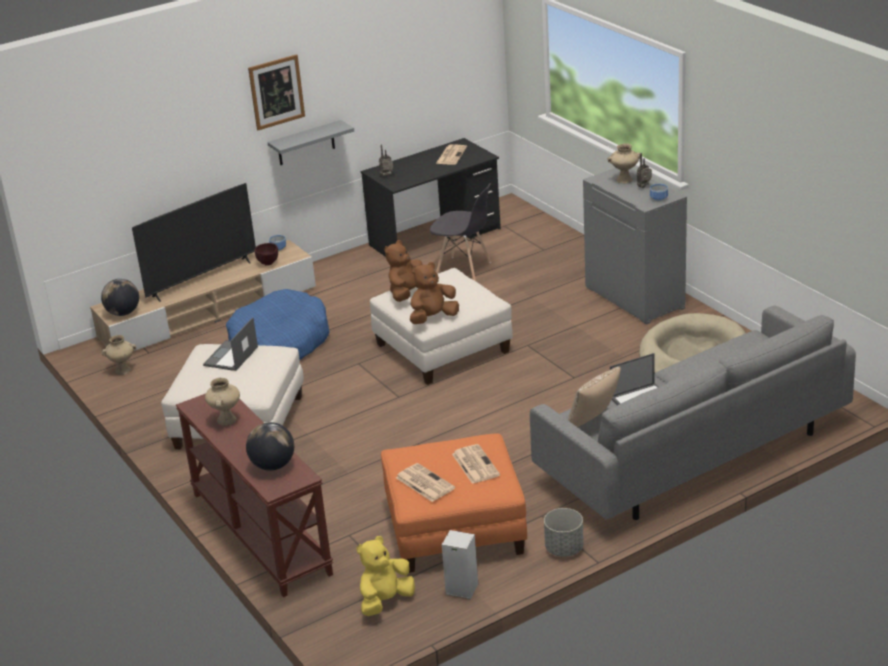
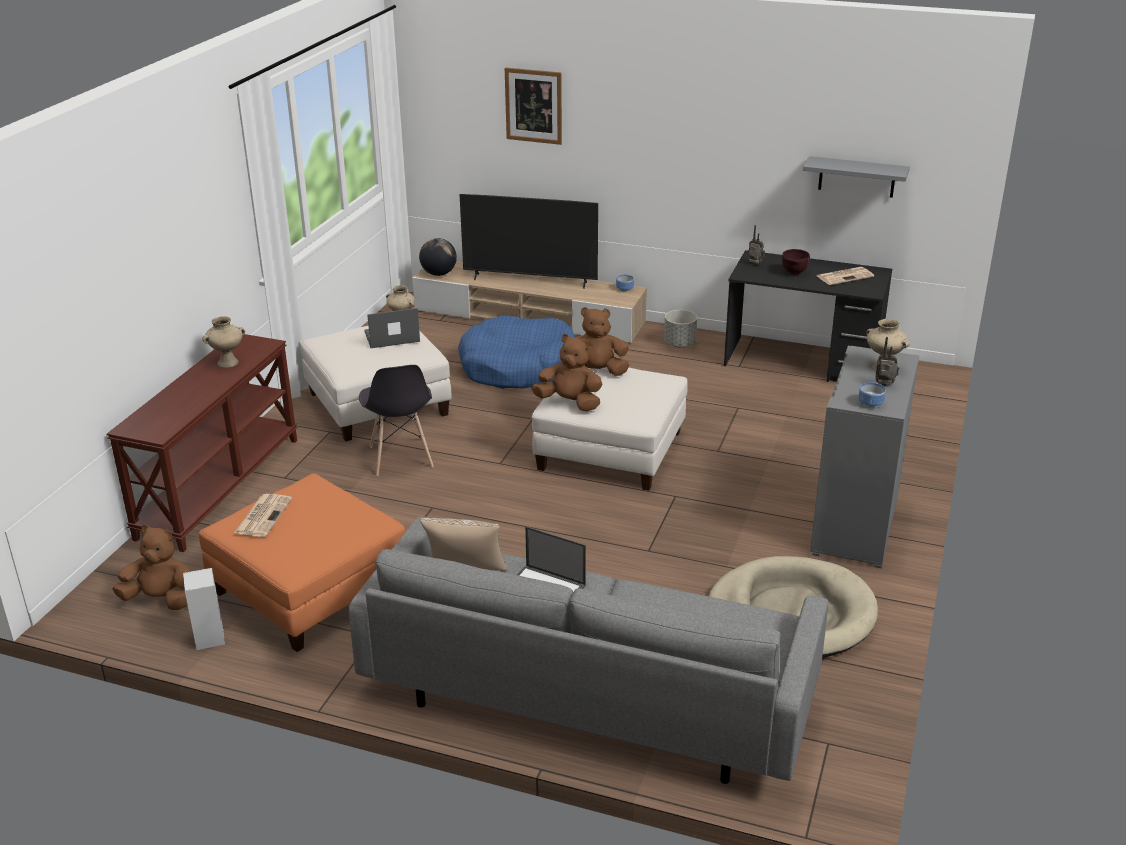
camera: 50 degrees right, 0 degrees up
globe [246,422,294,471] -> none
picture [248,54,305,130] -> picture moved to [505,67,562,145]
brown bowl [255,243,278,266] -> brown bowl moved to [782,249,810,275]
grey shelf [267,120,354,165] -> grey shelf moved to [803,156,910,198]
yellow plush toy [357,536,415,616] -> brown plush toy [113,525,191,610]
grey chair [430,183,491,281] -> grey chair moved to [359,365,434,476]
newspaper [452,444,500,484] -> none
grey planter [544,508,584,557] -> grey planter moved to [664,310,697,348]

